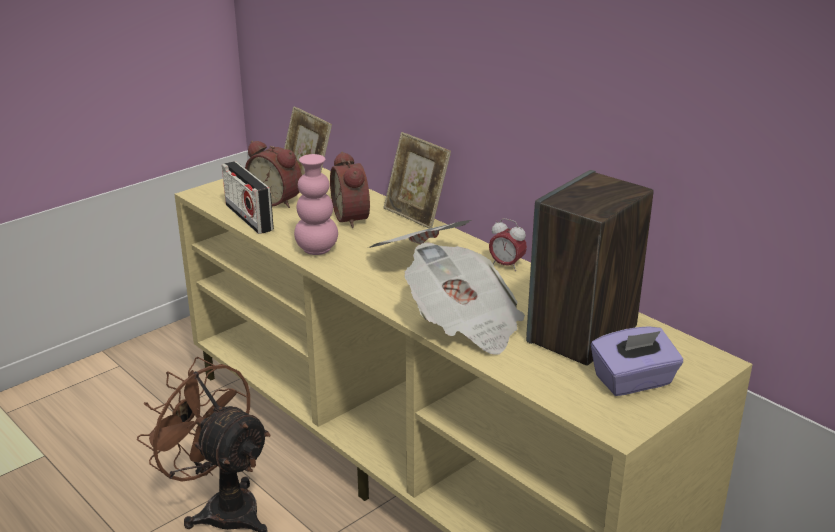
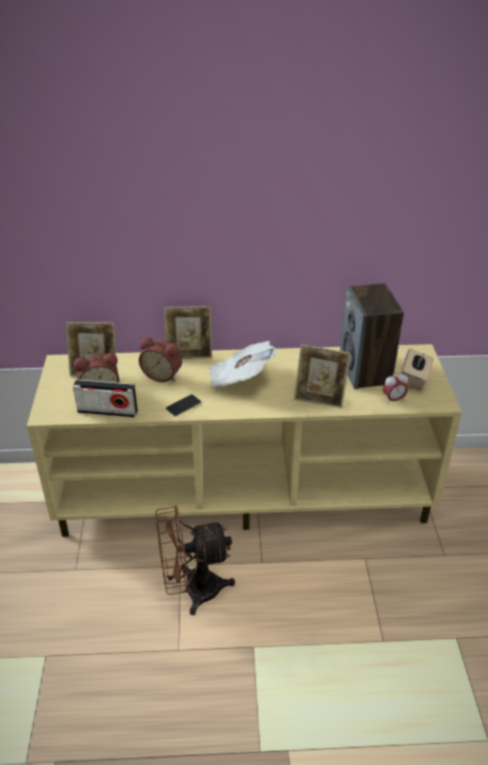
camera: 50 degrees left, 10 degrees up
pink vase [294,154,338,255] -> phone [166,394,201,416]
newspaper [405,242,525,355] -> picture frame [294,344,351,408]
alarm clock [489,218,527,271] -> alarm clock moved to [383,372,408,404]
purple tissue box [591,326,683,396] -> beige tissue box [401,348,433,390]

